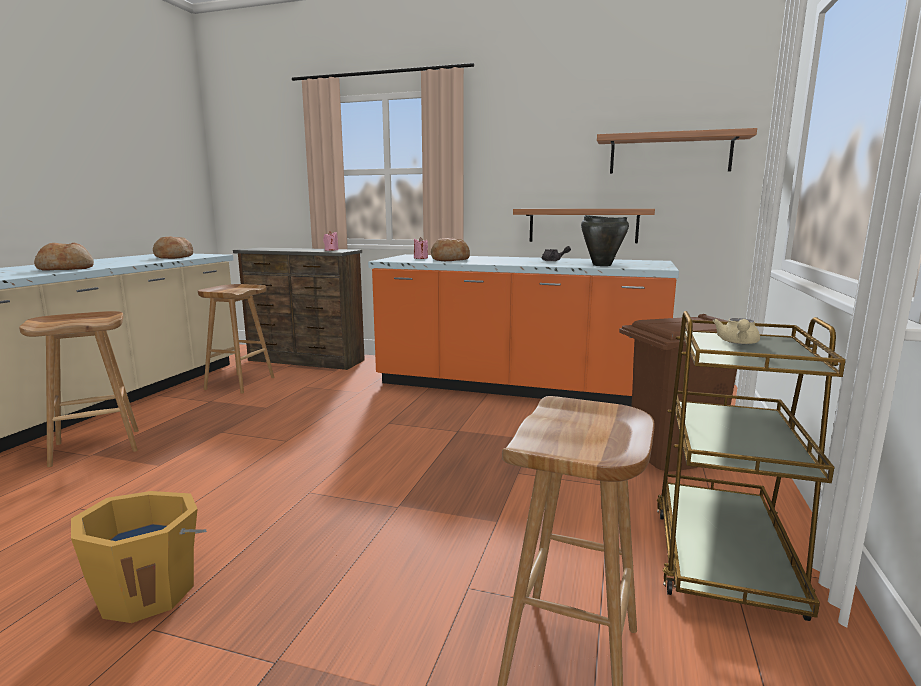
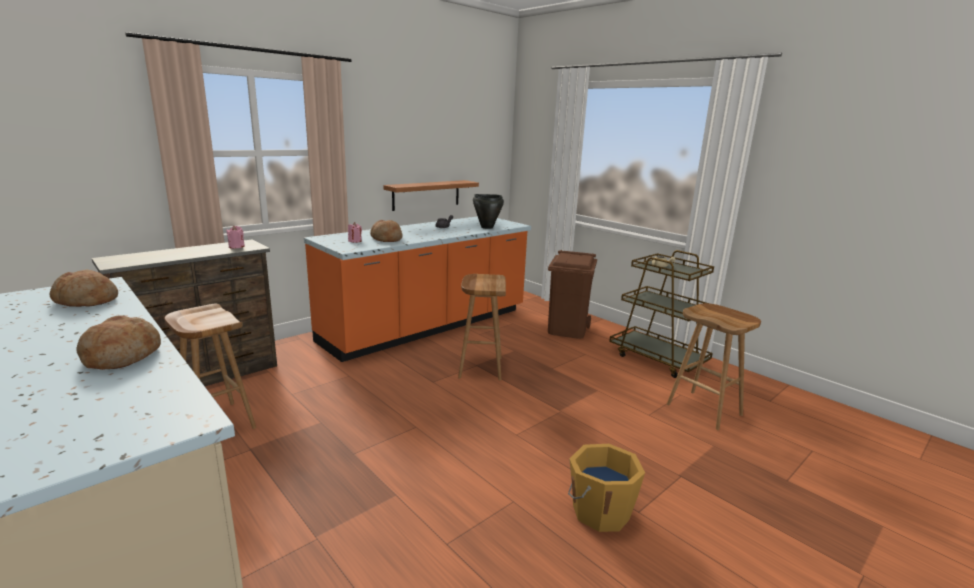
camera: 60 degrees left, 5 degrees up
brown stool [19,311,139,467] -> brown stool moved to [458,274,506,380]
shelf [597,128,757,174] -> none

